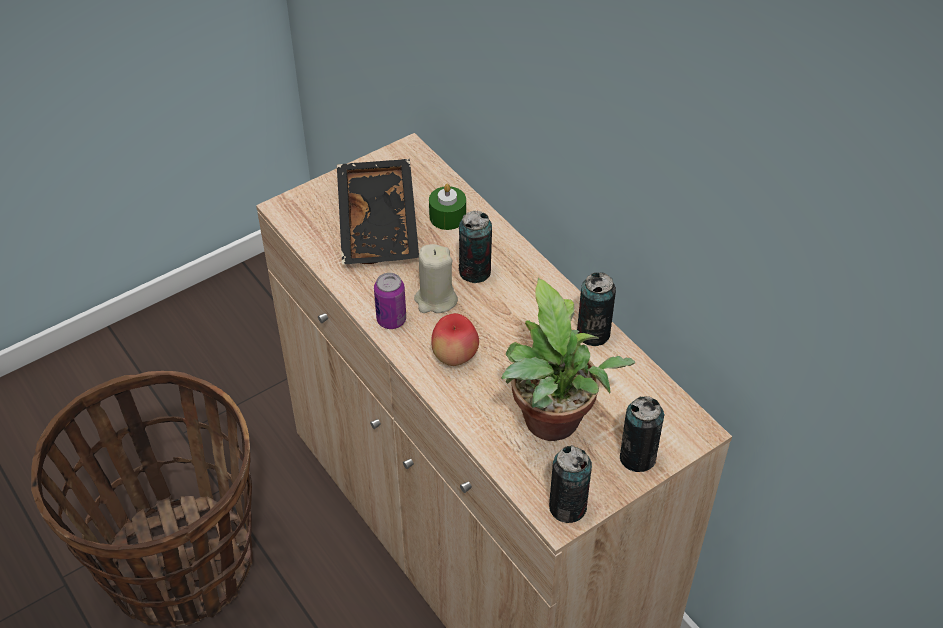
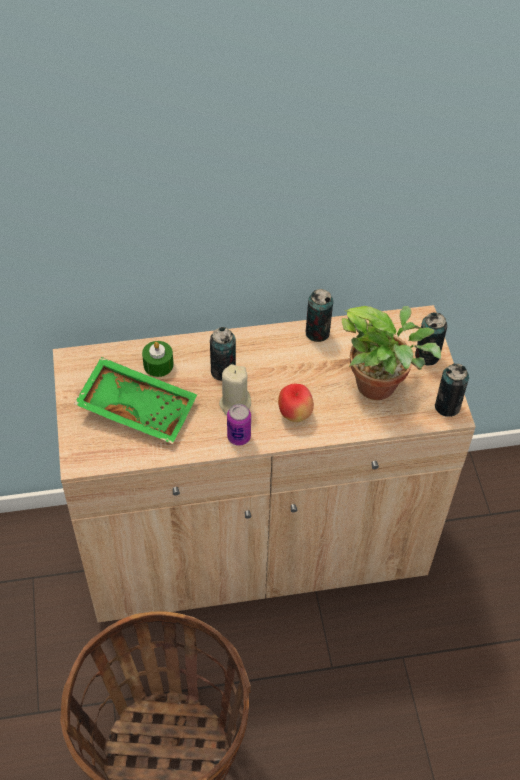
camera: 65 degrees left, 5 degrees up
black tray [337,159,419,265] -> green tray [74,357,197,444]

